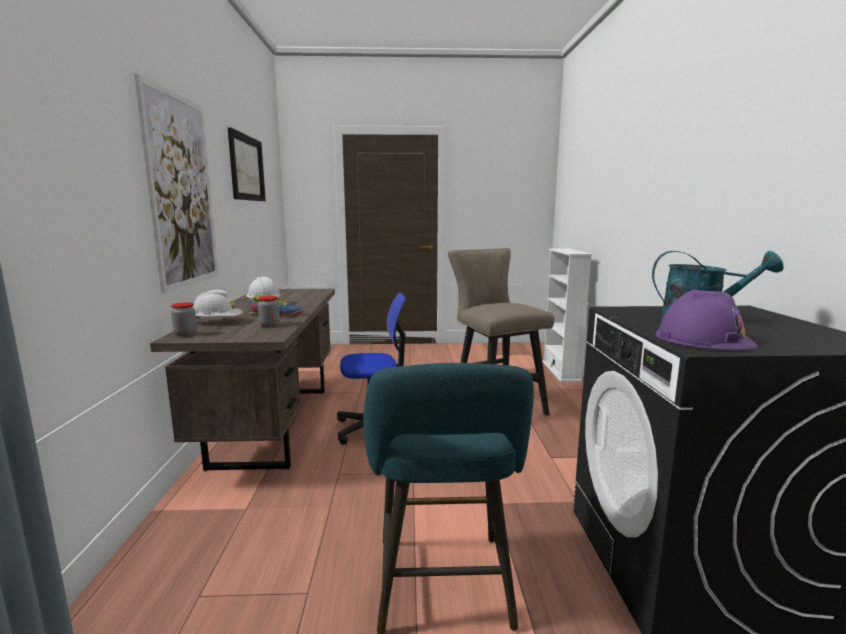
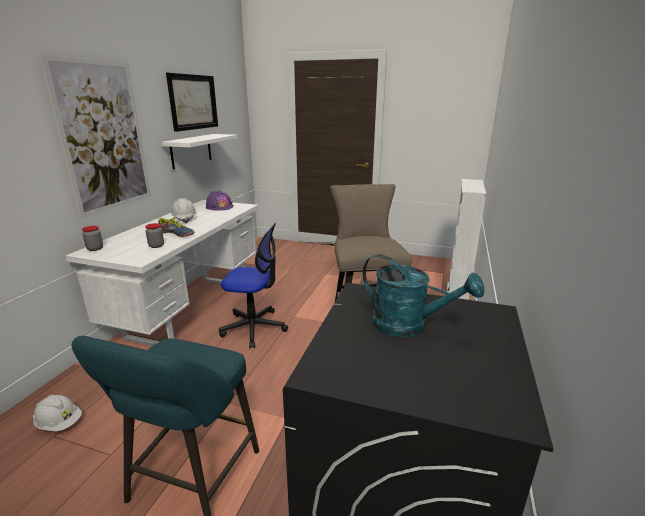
camera: 20 degrees right, 10 degrees up
brown desk [150,289,335,471] -> white desk [65,200,258,346]
white hard hat [193,290,243,322] -> white hard hat moved to [33,395,82,431]
purple hard hat [655,290,758,351] -> purple hard hat moved to [206,190,234,211]
none -> white shelf [162,134,237,169]

